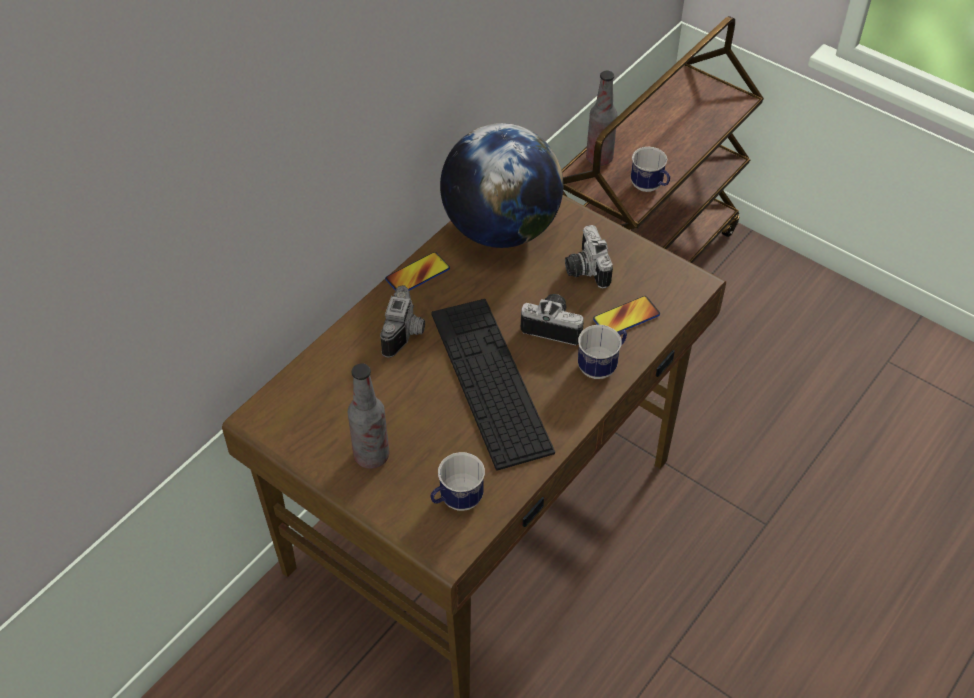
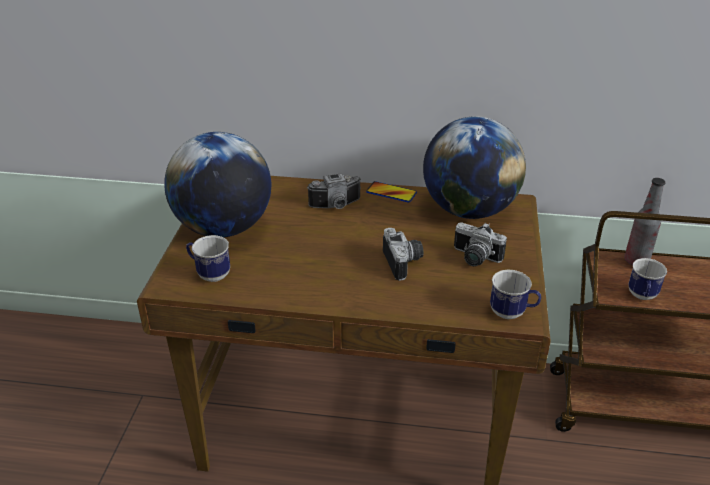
camera: 60 degrees right, 15 degrees down
bottle [348,363,389,469] -> globe [164,132,271,237]
keyboard [431,299,555,471] -> none
camera [565,225,613,289] -> camera turned 105 degrees counterclockwise [454,222,507,266]
mug [578,325,627,379] -> mug moved to [490,270,541,319]
phone [593,296,660,332] -> none

